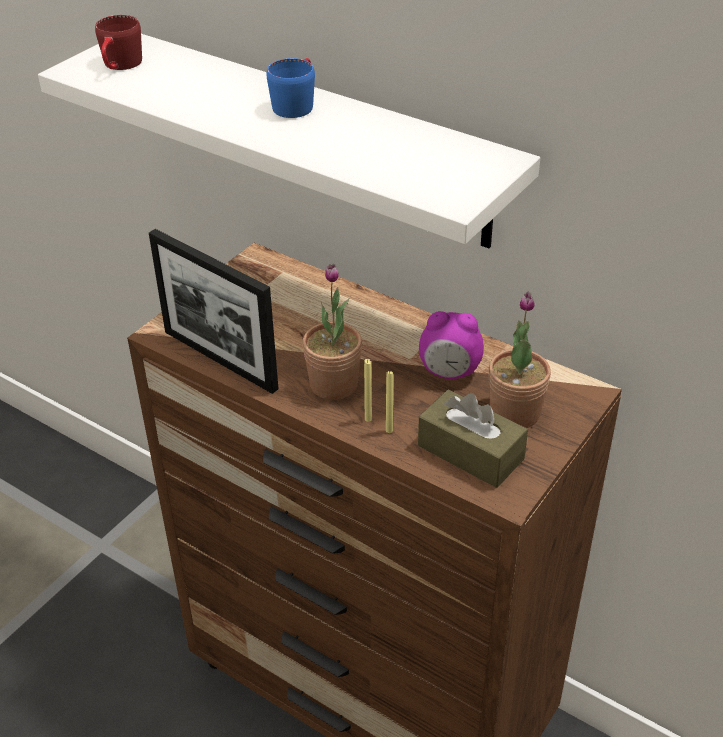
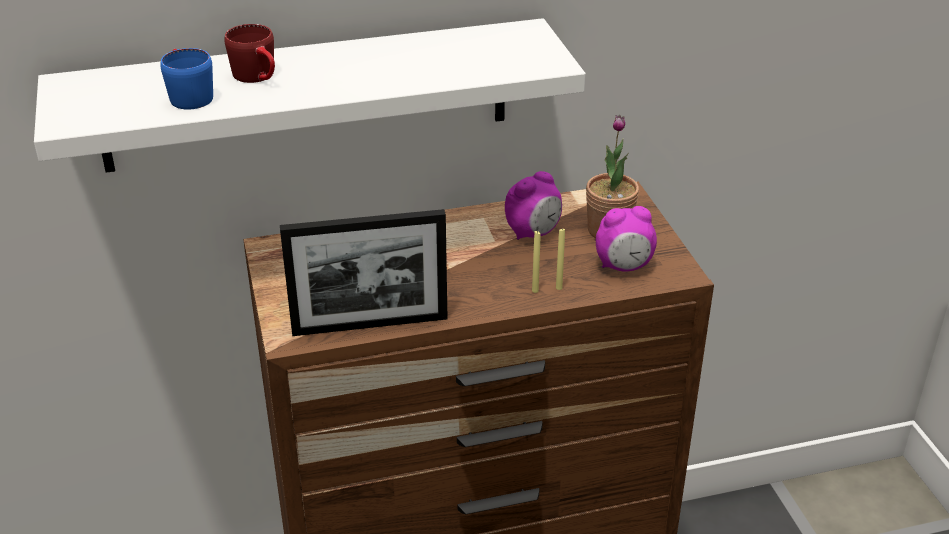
camera: 50 degrees left, 5 degrees down
red mug [95,15,142,70] -> red mug moved to [224,24,275,83]
blue mug [266,58,315,118] -> blue mug moved to [160,48,213,110]
potted plant [302,264,362,400] -> none
brown tissue box [418,390,528,488] -> alarm clock [596,206,657,272]

